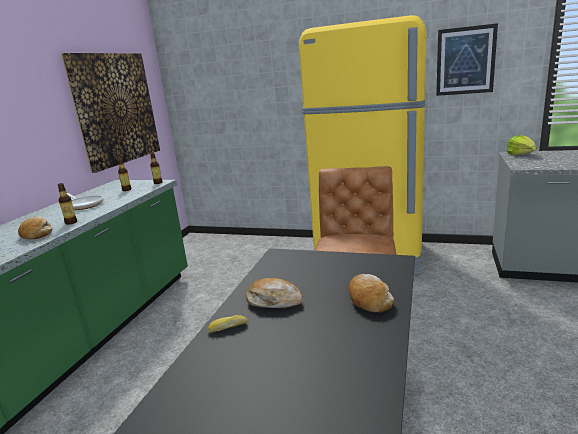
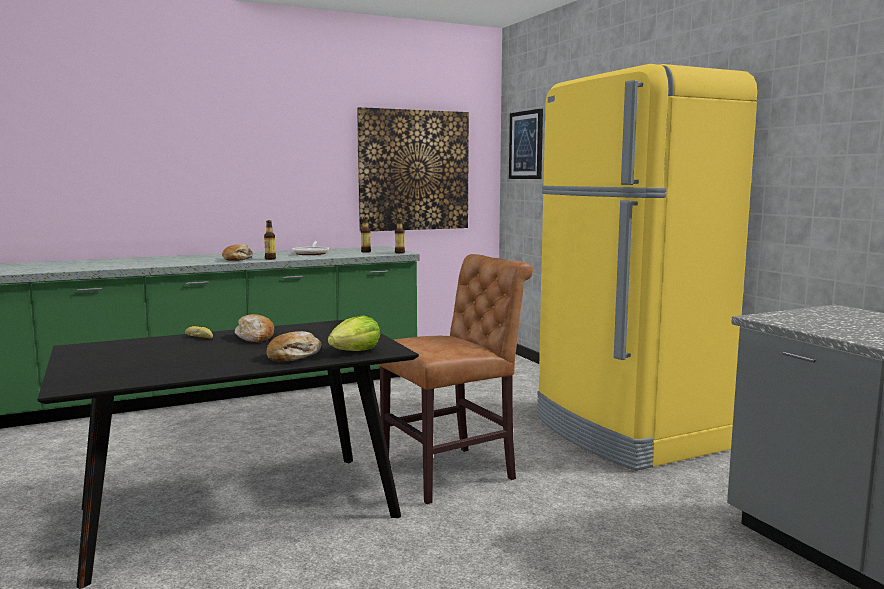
camera: 45 degrees right, 10 degrees down
picture [436,23,498,96] -> picture moved to [509,109,543,179]
lettuce [507,135,536,155] -> lettuce moved to [328,316,380,351]

